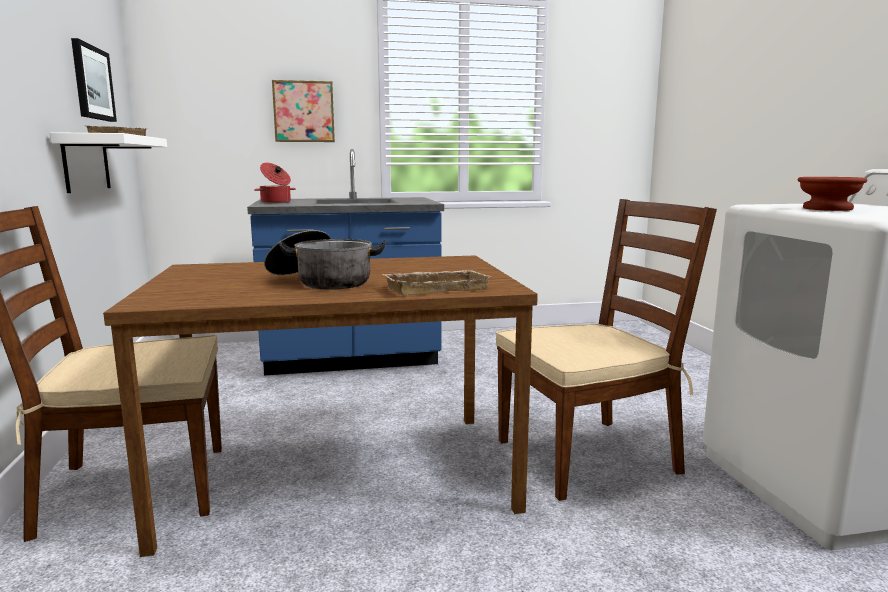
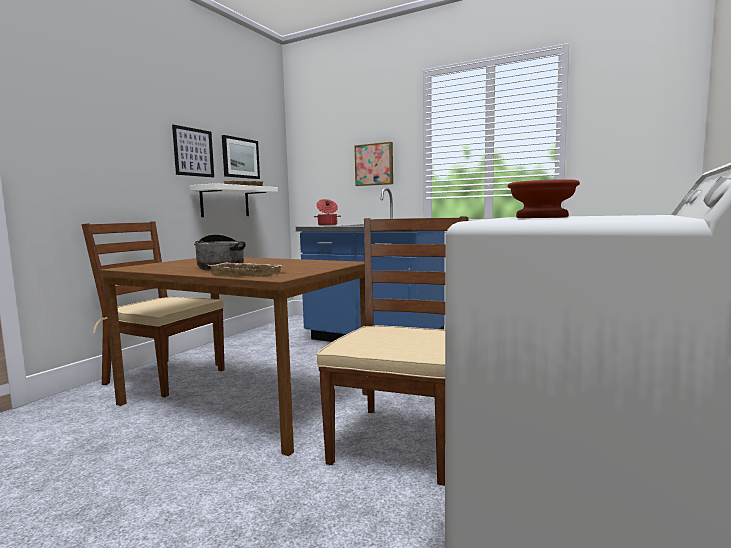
camera: 40 degrees right, 5 degrees down
brown chair [496,199,717,501] -> brown chair turned 90 degrees counterclockwise [317,216,469,486]
none -> picture [172,125,214,177]

